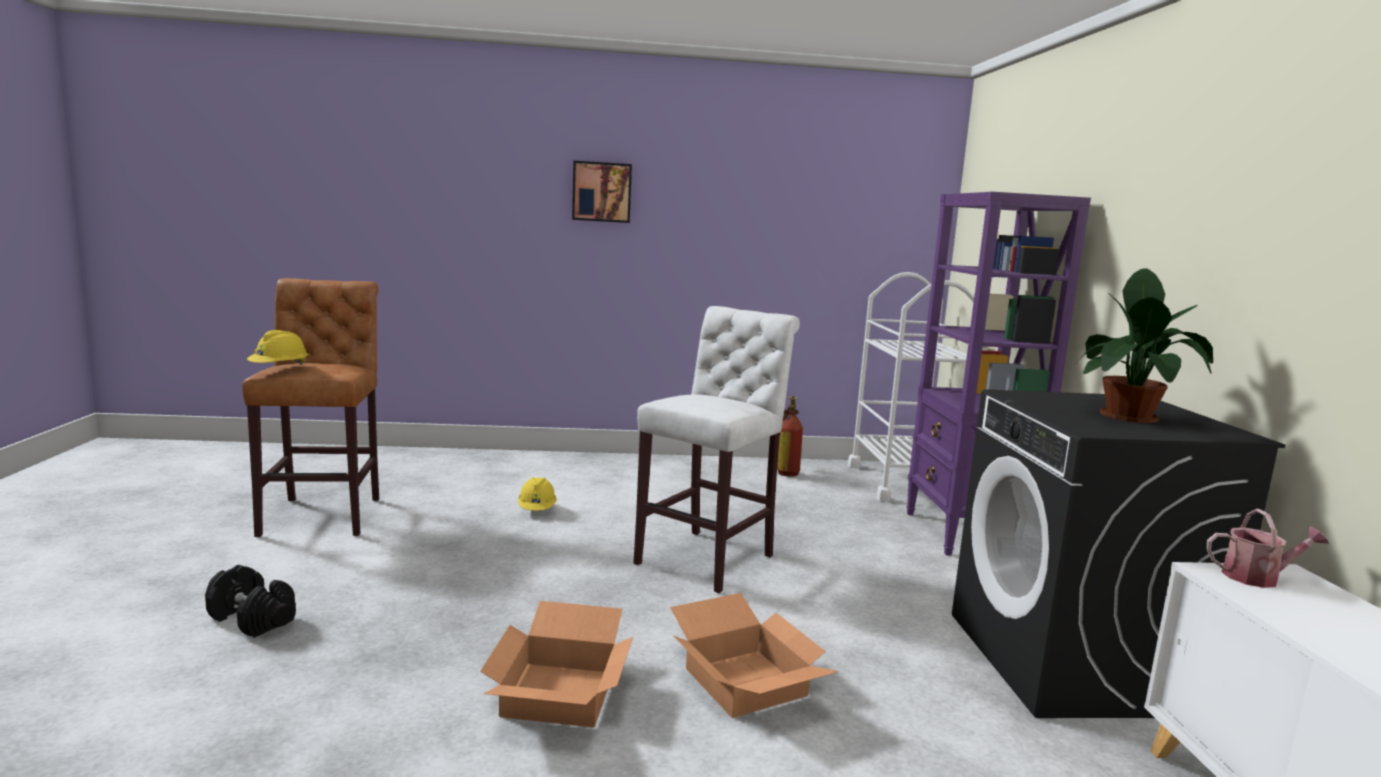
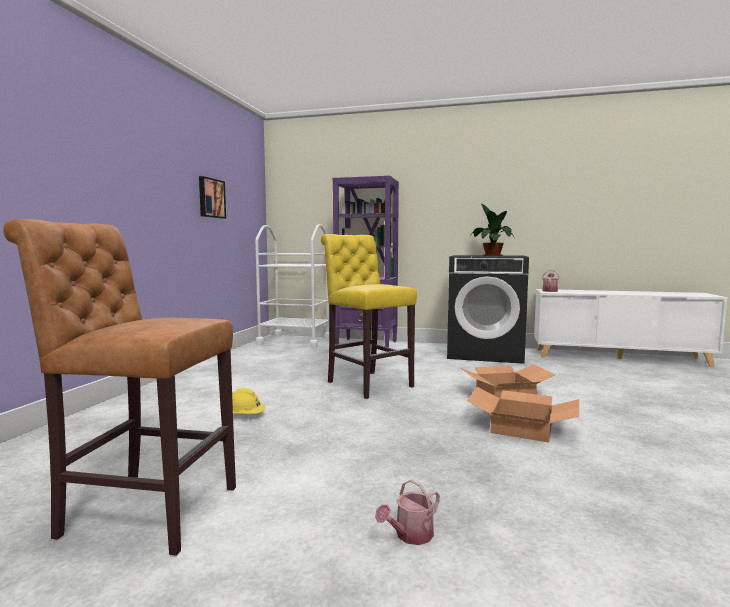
camera: 70 degrees left, 5 degrees down
black dumbbell [205,565,296,638] -> watering can [375,479,440,545]
yellow hard hat [247,330,308,365] -> none
picture [572,161,632,223] -> picture moved to [199,176,226,219]
white stool [634,306,800,593] -> yellow stool [321,234,417,399]
fire extinguisher [777,396,803,477] -> none

